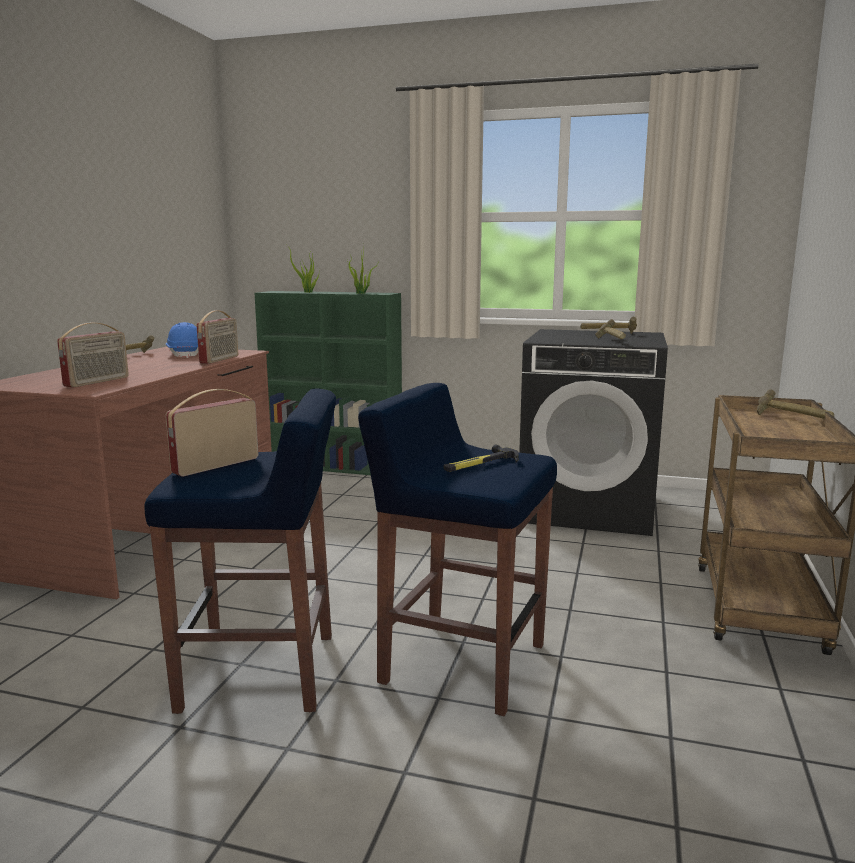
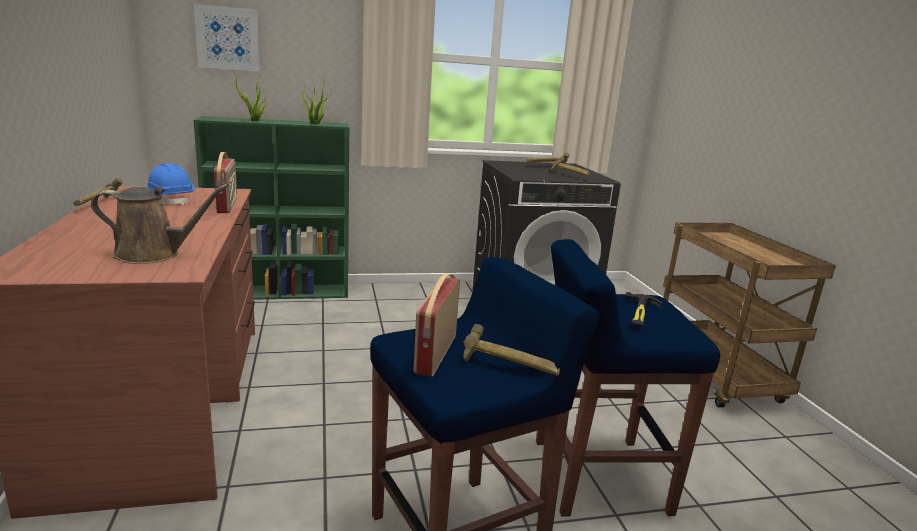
camera: 30 degrees left, 5 degrees up
radio [57,323,129,387] -> brown watering can [91,184,229,264]
hammer [757,389,834,419] -> hammer moved to [463,324,560,376]
none -> picture [194,4,260,71]

